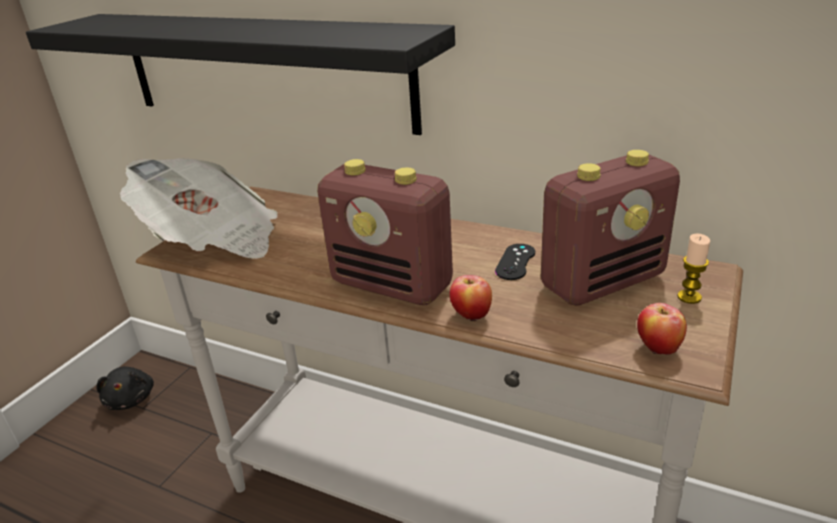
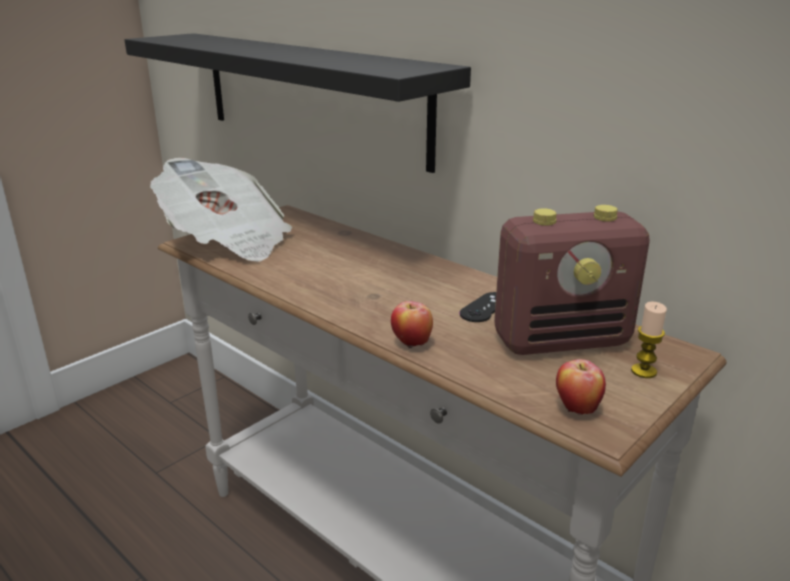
camera: 15 degrees right, 5 degrees down
black plush toy [96,367,154,410] -> none
radio [317,159,453,305] -> none

